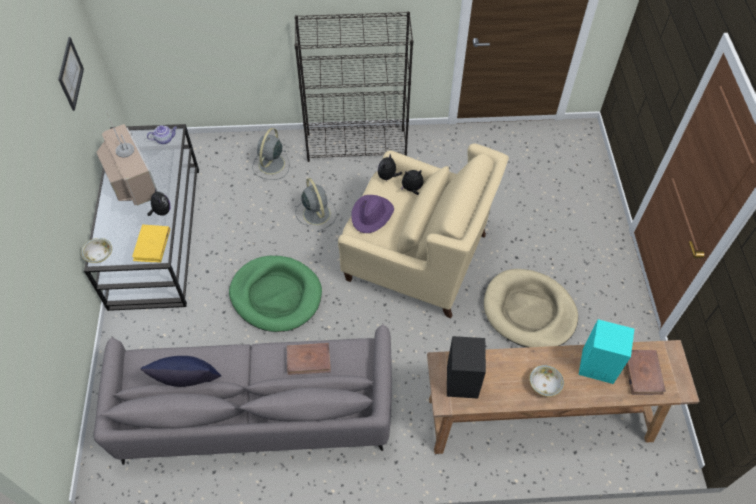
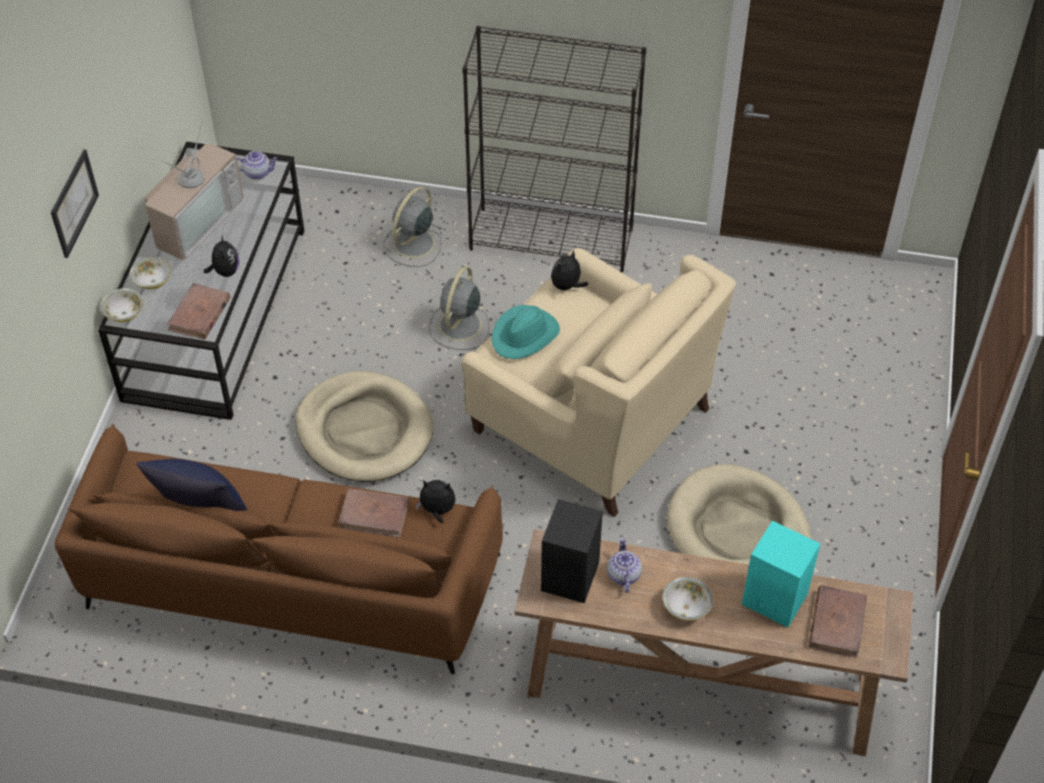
camera: 15 degrees right, 5 degrees down
picture [58,37,84,111] -> picture moved to [51,149,99,258]
grey sofa [94,324,392,465] -> brown sofa [55,424,503,674]
television [96,111,158,206] -> television turned 45 degrees clockwise [144,120,244,260]
yellow book [132,225,170,263] -> brown book [167,283,231,339]
green dog bed [229,256,322,332] -> beige dog bed [296,371,433,482]
grey fan [295,178,337,232] -> grey fan turned 150 degrees counterclockwise [429,267,489,350]
purple hat [351,195,394,233] -> turquoise hat [492,305,560,359]
plush toy [401,170,423,195] -> plush toy moved to [415,480,455,524]
none -> bowl [130,257,172,289]
none -> teapot [607,538,642,593]

